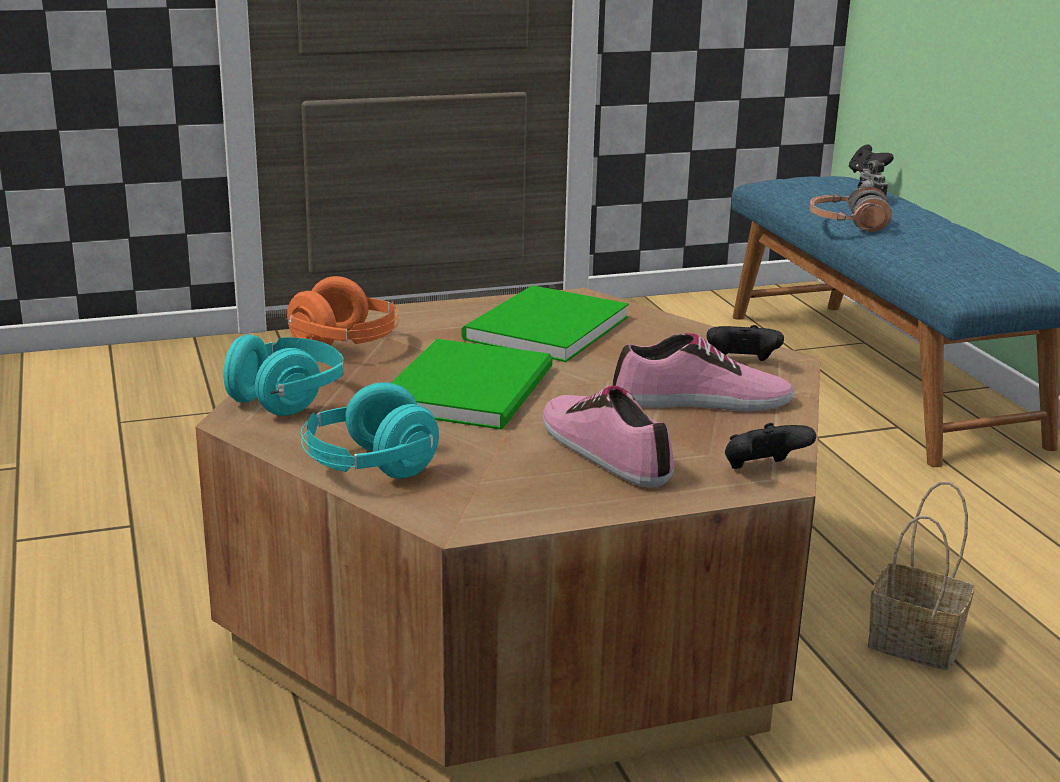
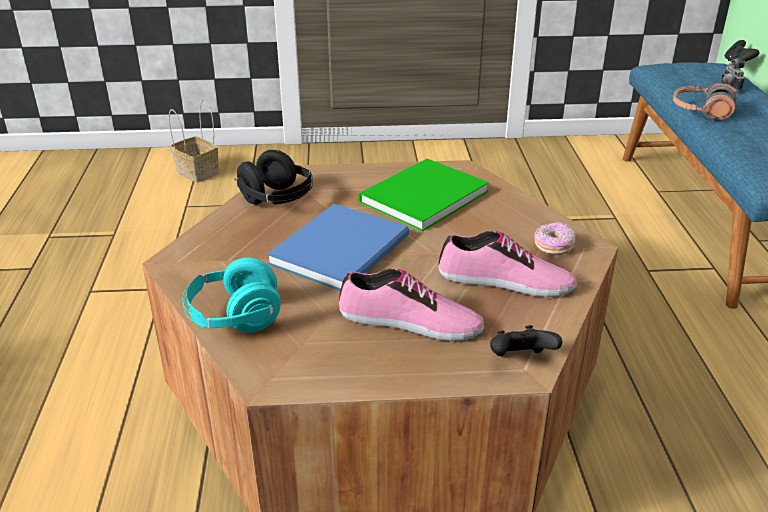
camera: 15 degrees right, 10 degrees up
turquoise headphones [223,334,344,416] -> none
orange headphones [285,276,399,346] -> black headphones [234,150,313,205]
green book [391,339,552,430] -> blue book [267,204,409,291]
shoe [543,385,674,488] -> shoe turned 120 degrees clockwise [339,268,484,341]
black game controller [707,325,784,361] -> donut [534,222,575,255]
basket [868,482,974,670] -> basket moved to [169,99,219,182]

